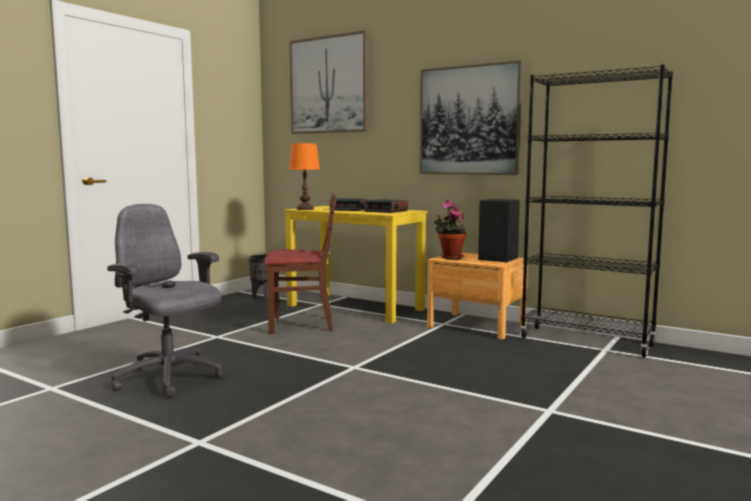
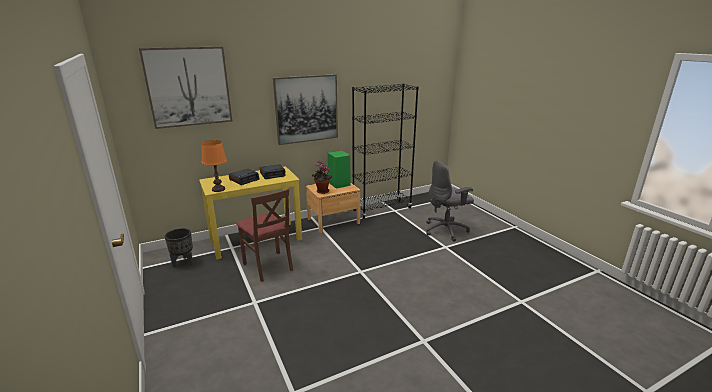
camera: 60 degrees left, 15 degrees up
grey office chair [107,204,224,398] -> grey office chair moved to [426,161,474,242]
brown chair [264,193,337,334] -> brown chair turned 120 degrees clockwise [236,189,293,282]
black speaker [478,199,520,262] -> green speaker [328,151,350,189]

